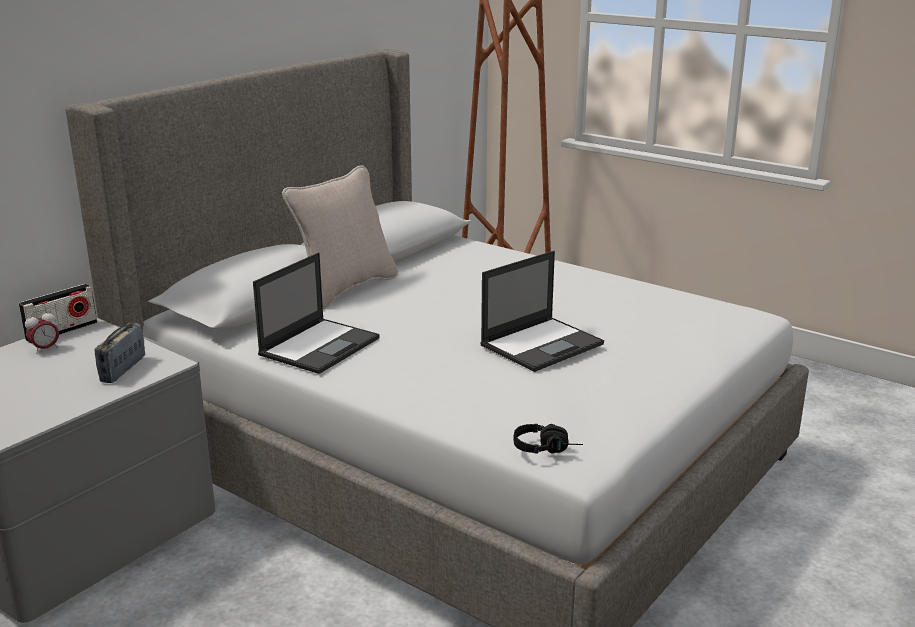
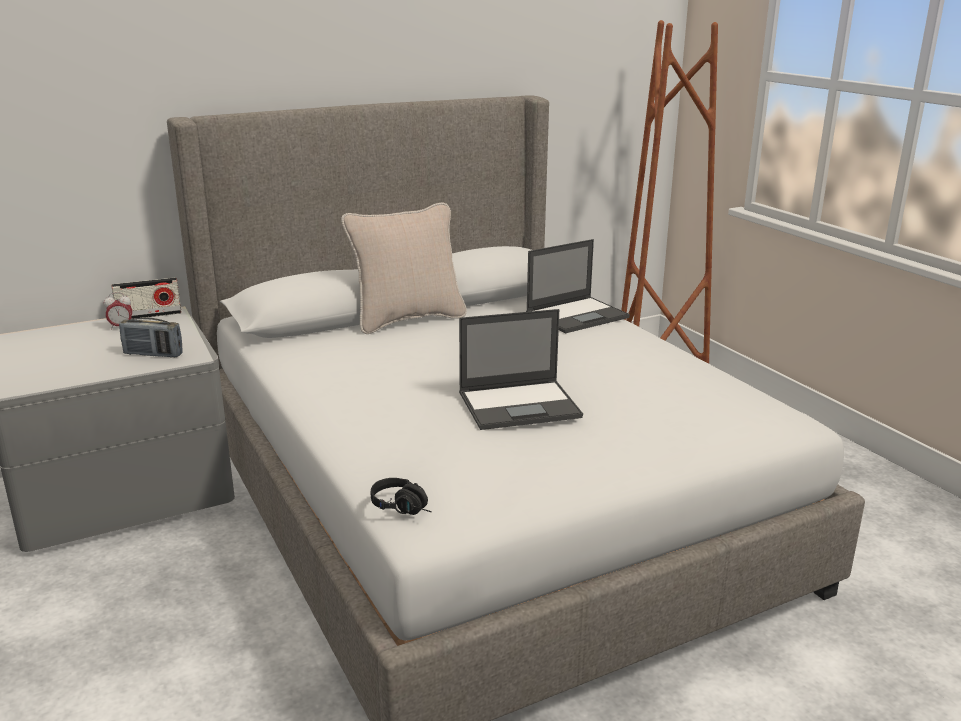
camera: 25 degrees right, 0 degrees up
radio [94,322,145,383] -> radio turned 120 degrees counterclockwise [119,318,183,358]
laptop [253,252,380,374] -> laptop moved to [526,239,630,333]

